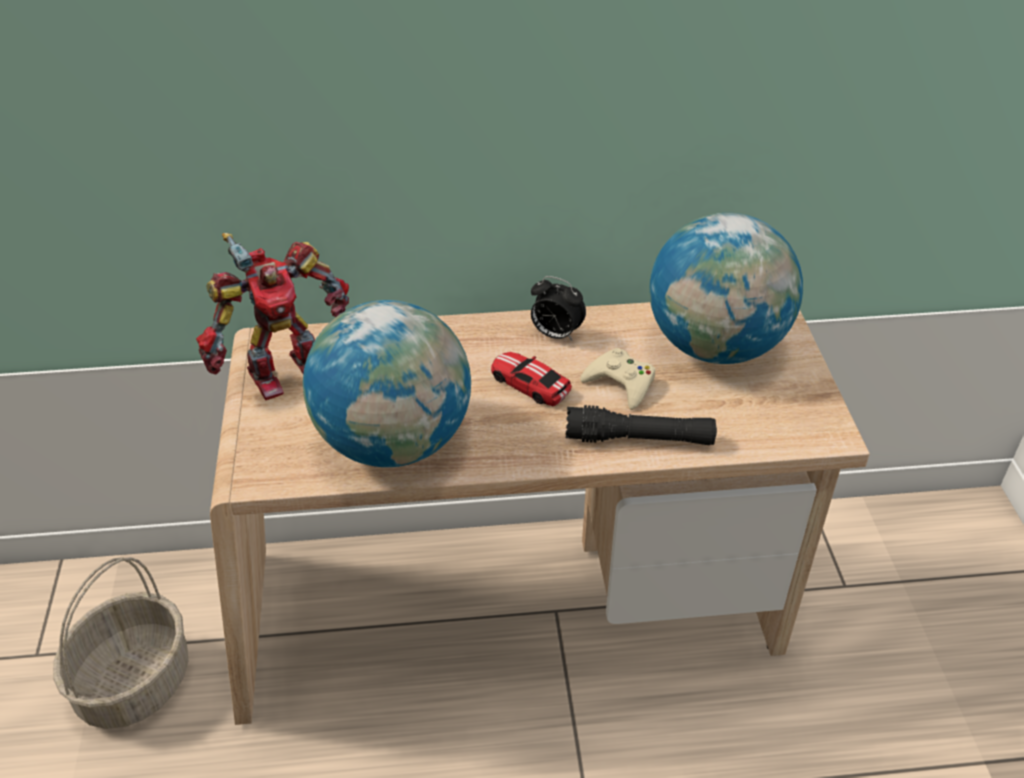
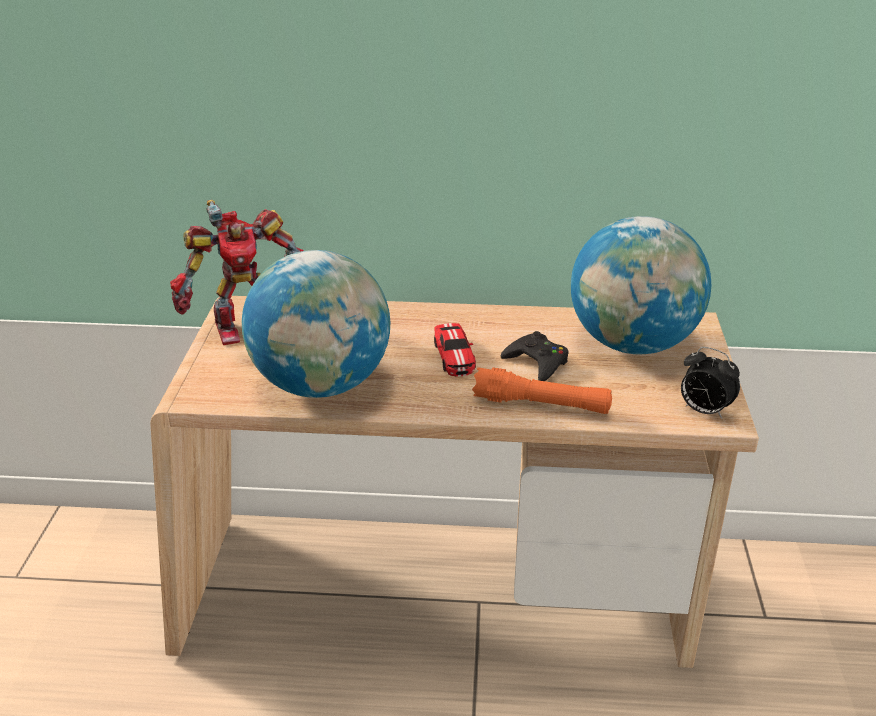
camera: 10 degrees right, 10 degrees down
basket [53,557,188,729] -> none
toy car [491,352,572,406] -> toy car turned 150 degrees counterclockwise [434,323,476,376]
alarm clock [531,276,586,341] -> alarm clock moved to [681,347,740,419]
black flashlight [566,405,717,445] -> orange flashlight [472,367,612,414]
beige game controller [580,348,655,410] -> black game controller [501,331,569,381]

